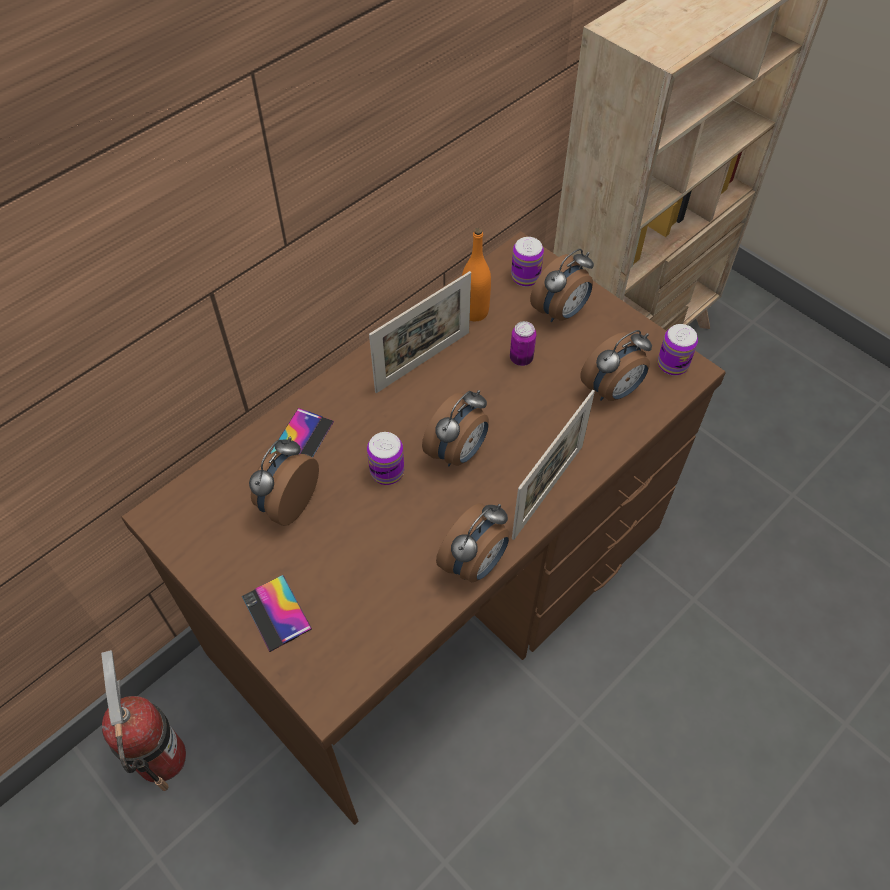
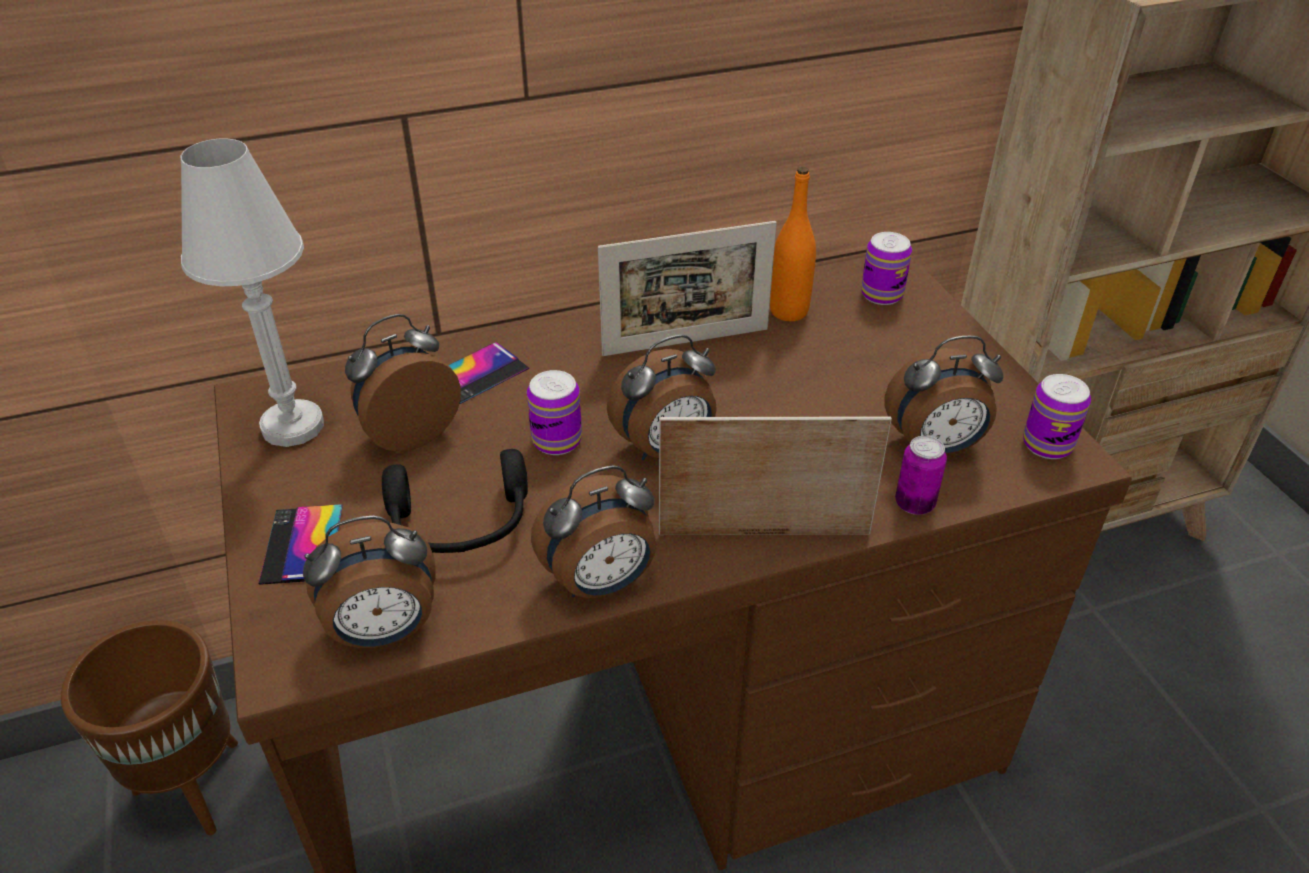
camera: 25 degrees right, 15 degrees down
fire extinguisher [101,650,186,791] -> brown planter [61,620,238,835]
can [510,321,536,366] -> can moved to [895,436,947,515]
picture frame [512,390,595,540] -> picture frame turned 150 degrees counterclockwise [659,416,892,535]
alarm clock [530,249,594,323] -> alarm clock moved to [303,516,436,648]
none -> white table lamp [181,138,324,447]
none -> black headphones [382,449,528,553]

